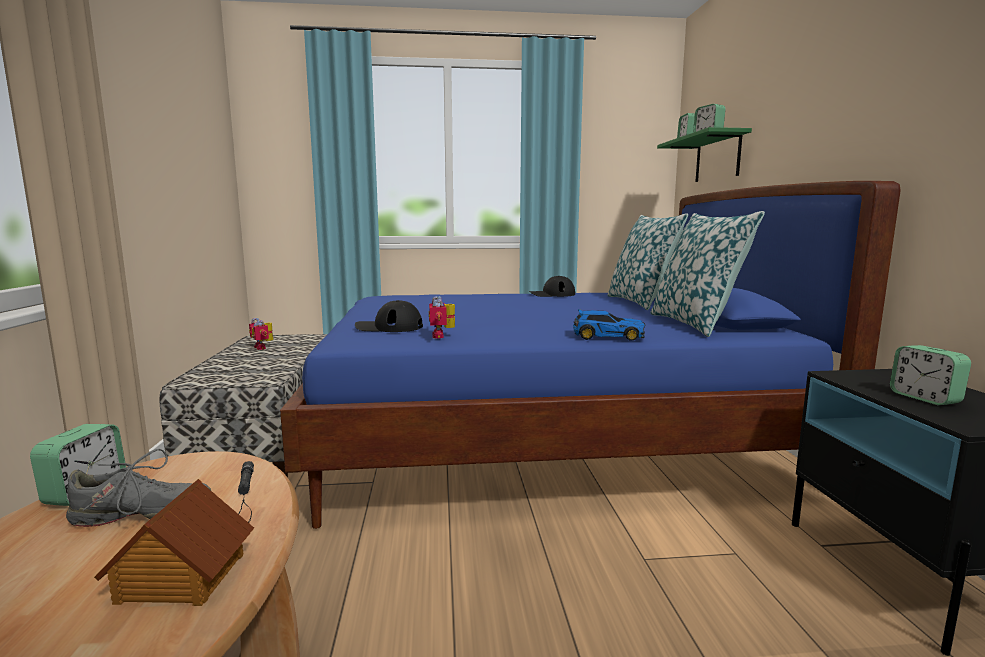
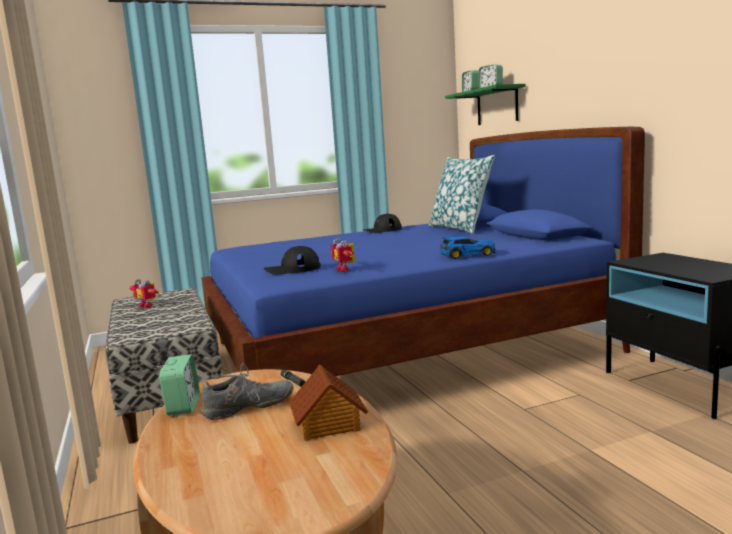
camera: 15 degrees left, 0 degrees up
pillow [650,211,765,337] -> none
alarm clock [890,345,971,406] -> none

